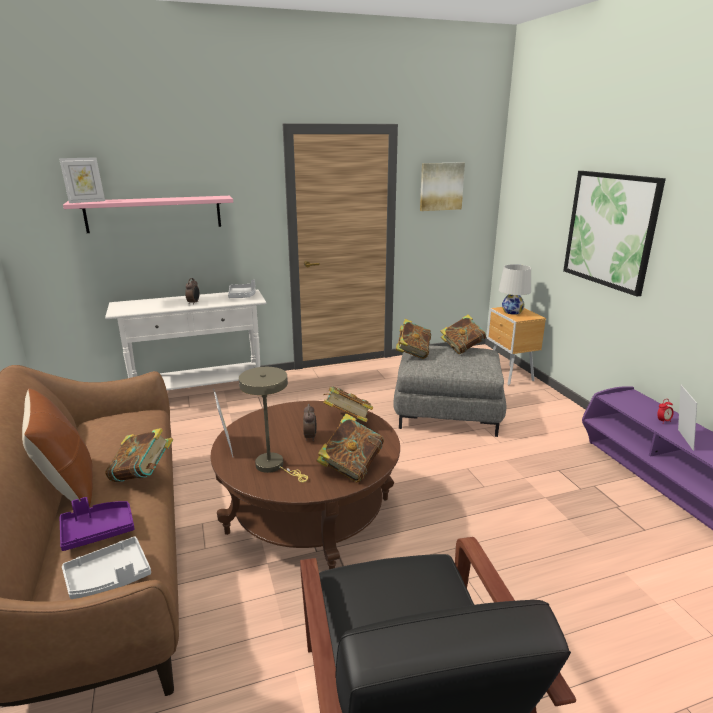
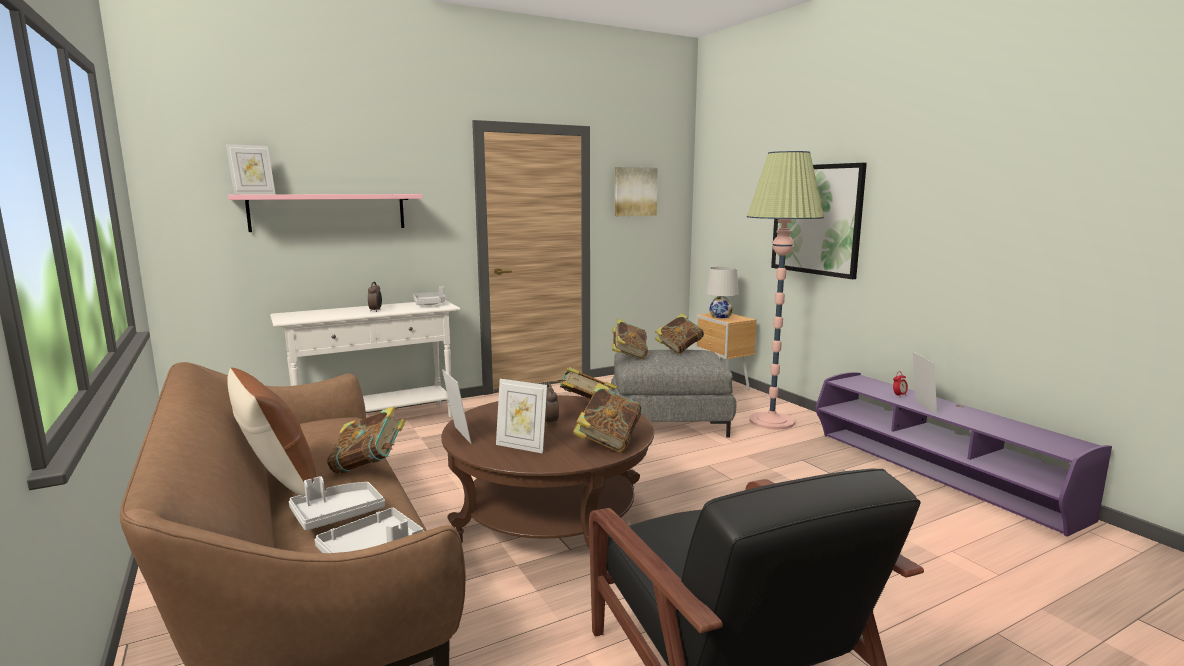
camera: 10 degrees left, 10 degrees down
purple tray [60,497,135,551] -> grey tray [289,476,385,531]
beige table lamp [239,367,308,482] -> picture frame [496,379,547,454]
none -> floor lamp [747,151,824,430]

